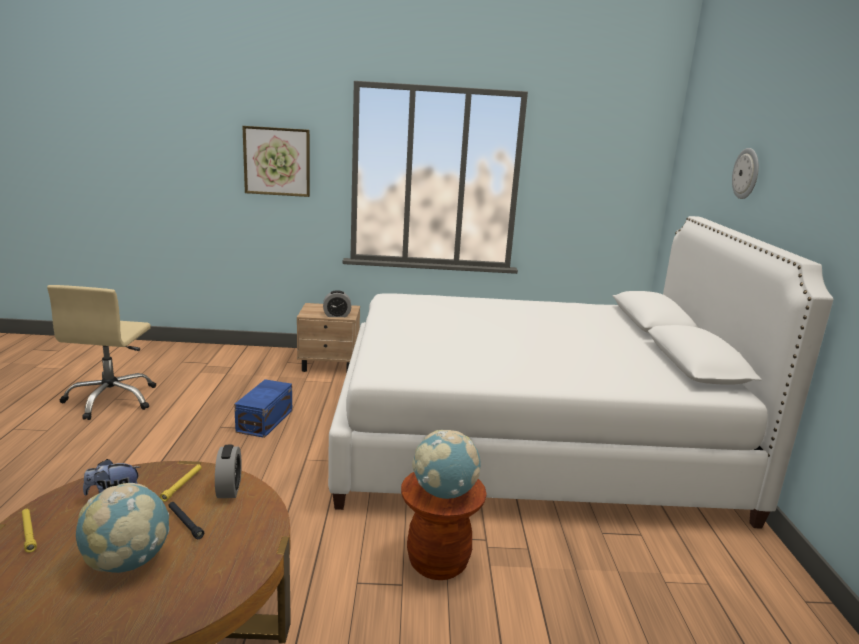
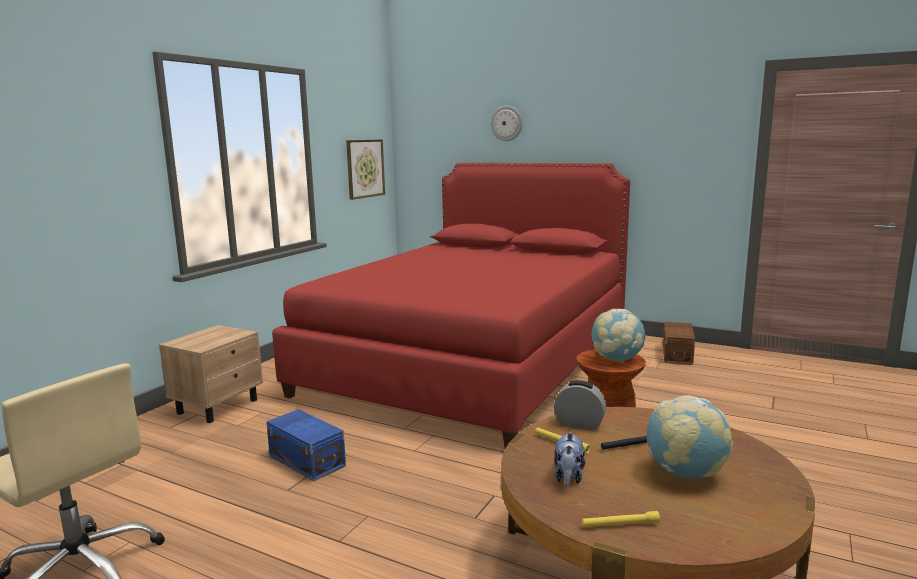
camera: 60 degrees left, 5 degrees down
picture [242,126,310,197] -> picture moved to [346,140,385,200]
alarm clock [323,290,351,317] -> none
white bed [328,216,833,529] -> red bed [272,163,630,448]
none -> brown storage box [663,322,695,365]

